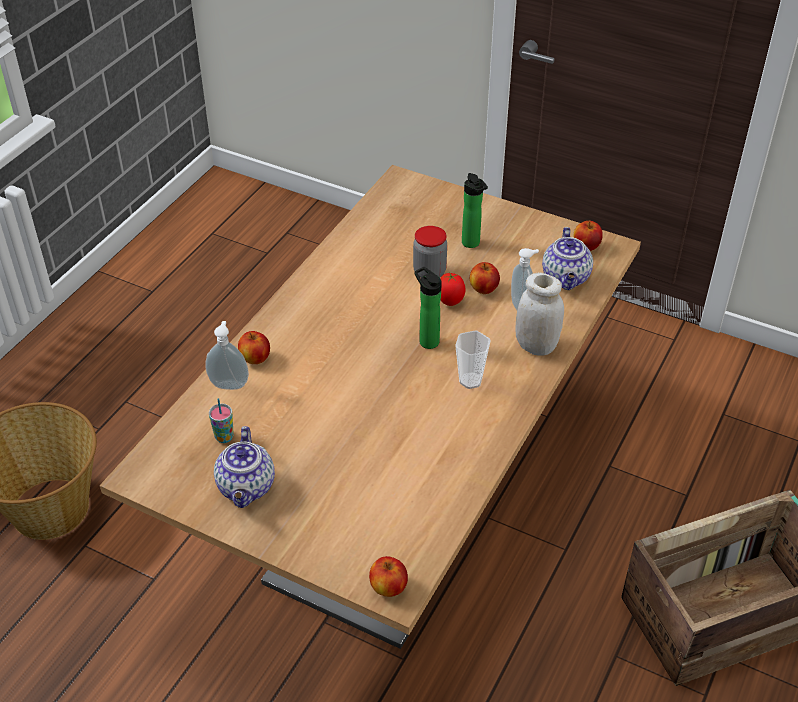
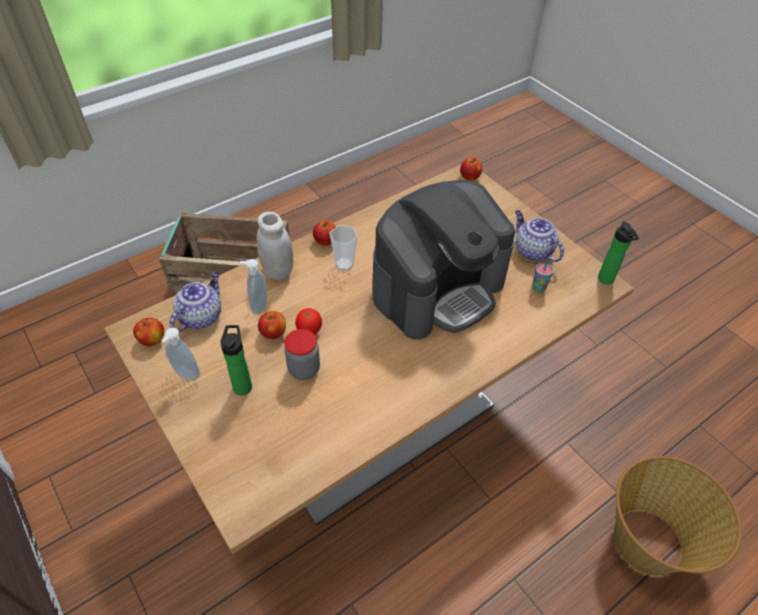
camera: 155 degrees left, 5 degrees up
soap dispenser [206,321,249,390] -> soap dispenser moved to [162,328,200,381]
teapot [214,426,275,508] -> teapot turned 60 degrees counterclockwise [515,210,564,262]
apple [238,331,270,364] -> apple moved to [313,220,336,246]
bottle [414,267,442,349] -> bottle moved to [598,221,639,285]
none -> coffee machine [373,180,515,340]

